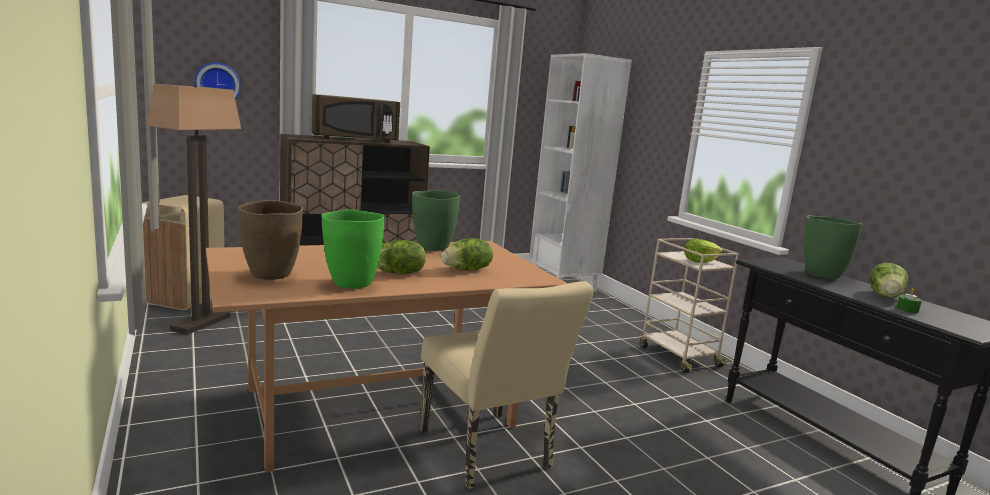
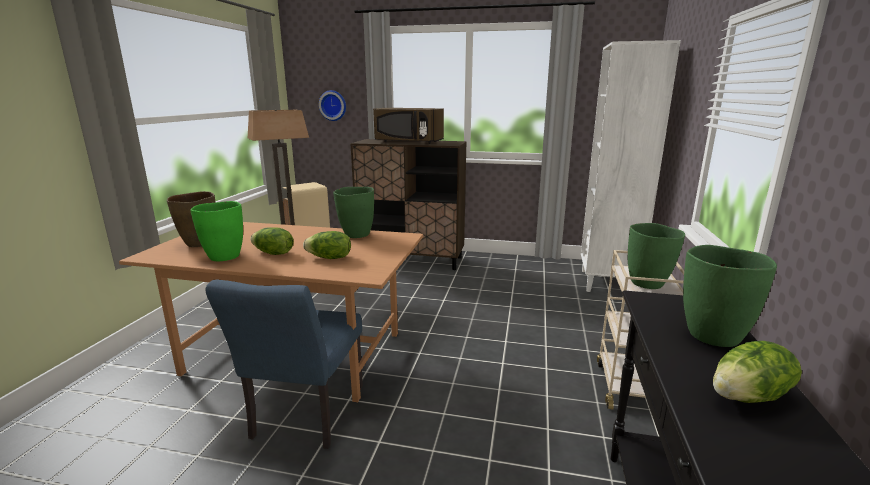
camera: 40 degrees right, 5 degrees up
beige chair [420,281,594,490] -> blue chair [205,280,363,449]
lettuce [684,239,723,263] -> green vase [628,223,685,289]
green candle [896,288,922,313] -> none

